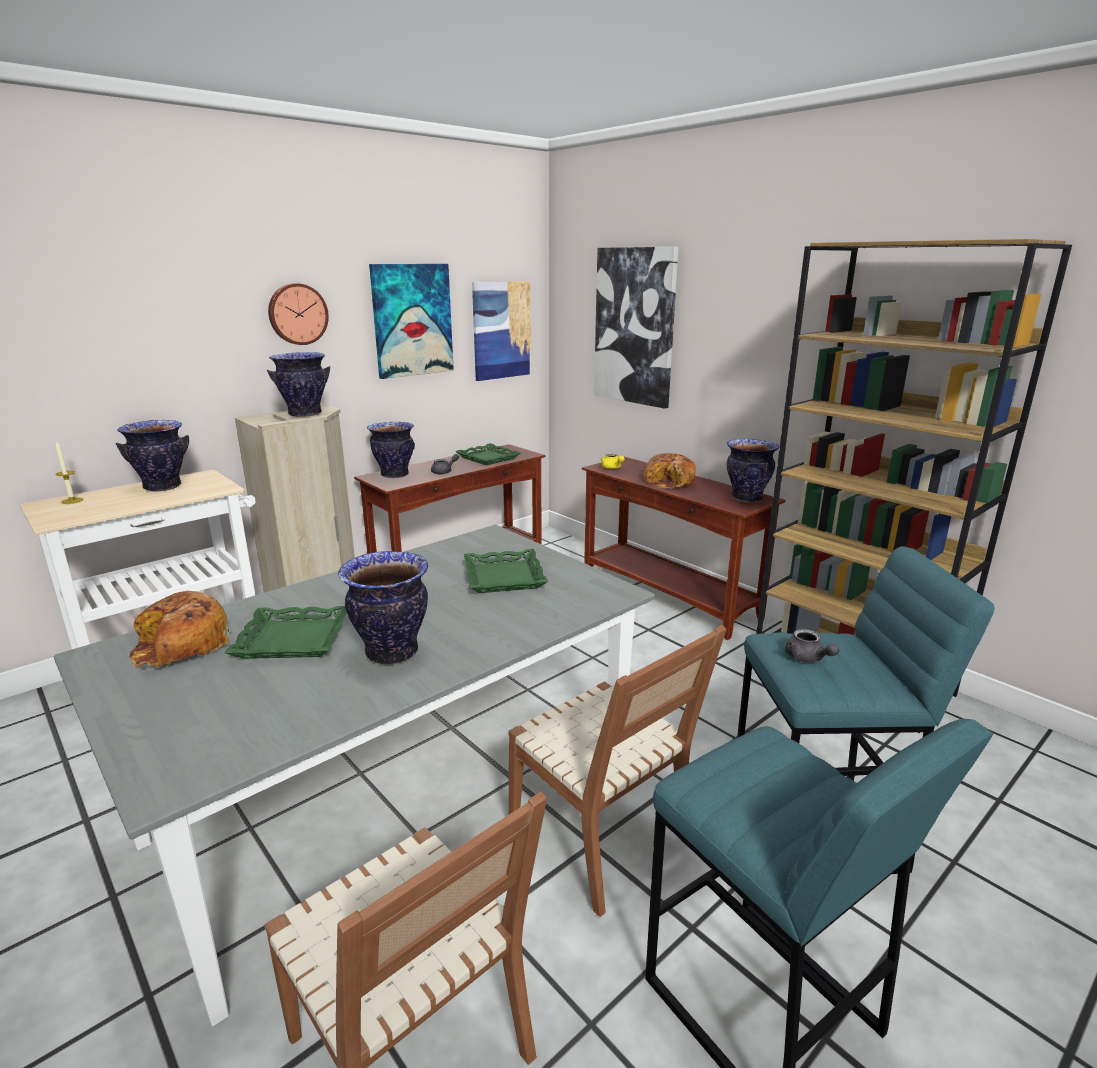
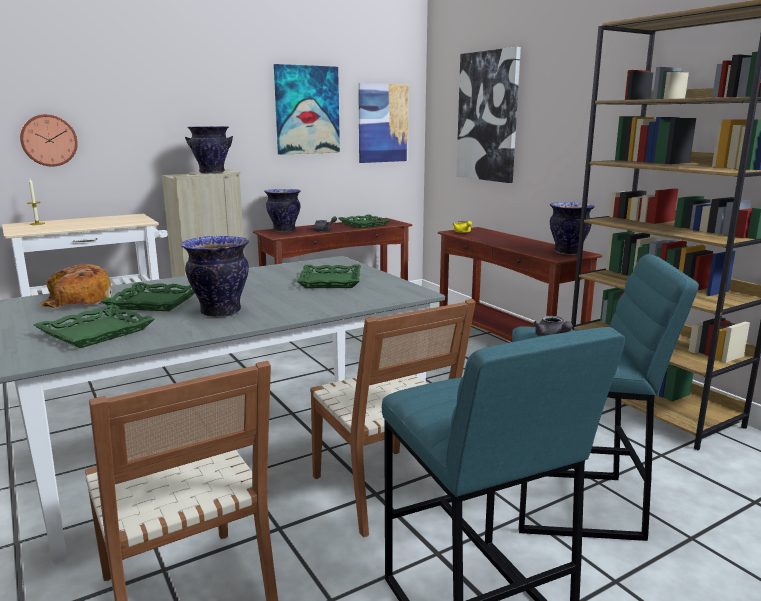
camera: 10 degrees right, 5 degrees down
vase [116,420,189,492] -> none
wall clock [268,283,329,345] -> wall clock moved to [20,114,78,167]
bread [643,453,696,489] -> none
none -> green tray [34,304,155,348]

